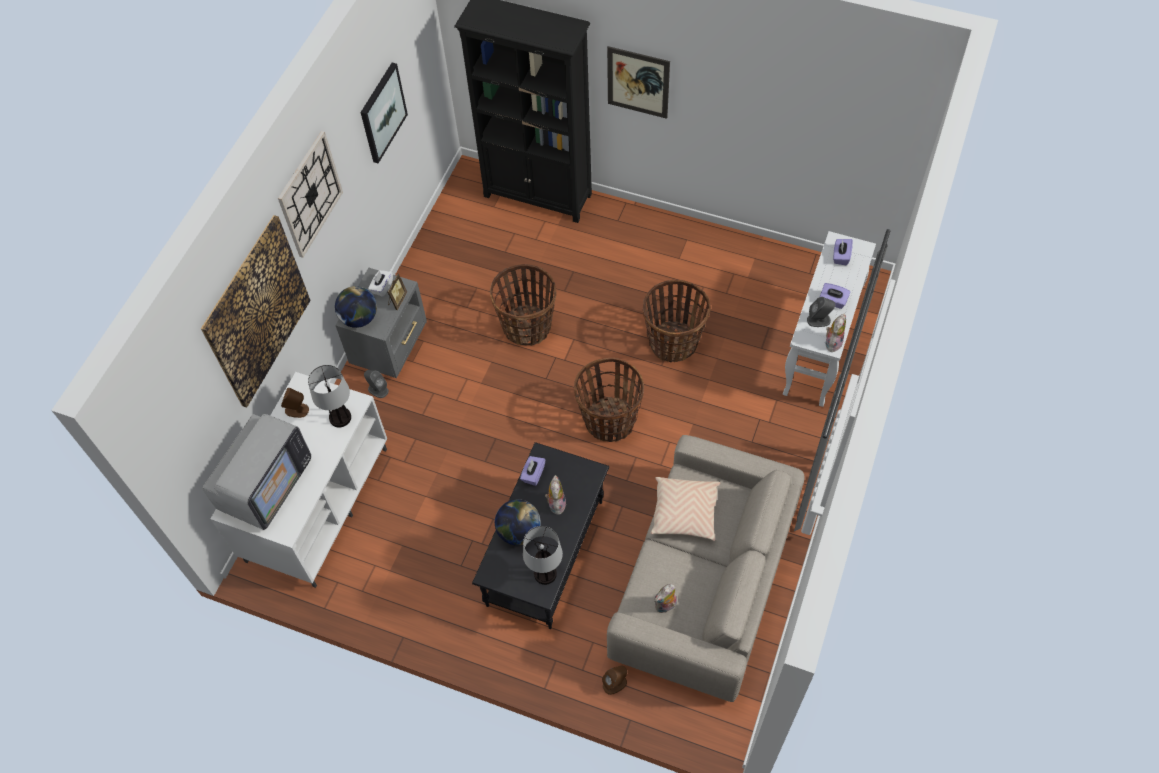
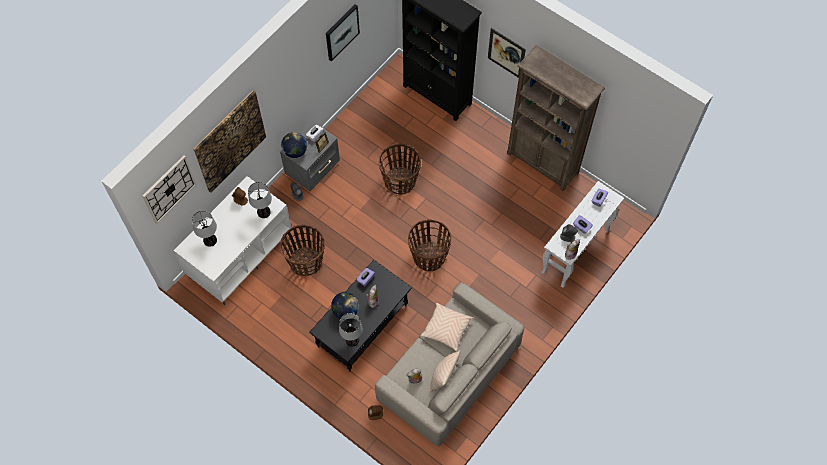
camera: 15 degrees right, 5 degrees up
television [202,414,311,530] -> table lamp [192,211,217,247]
wall clock [278,131,343,258] -> wall clock moved to [143,155,196,224]
basket [643,280,711,363] -> basket moved to [280,225,325,276]
none -> beige pillow [430,350,461,392]
none -> brown bookcase [507,45,605,192]

